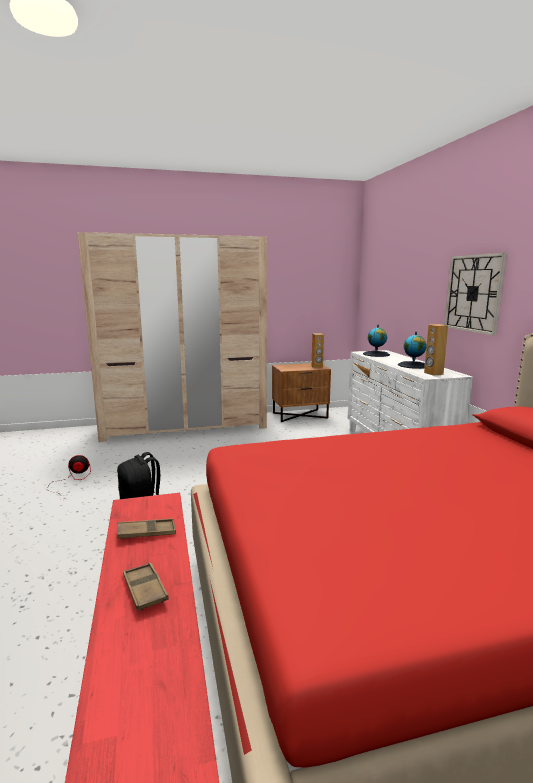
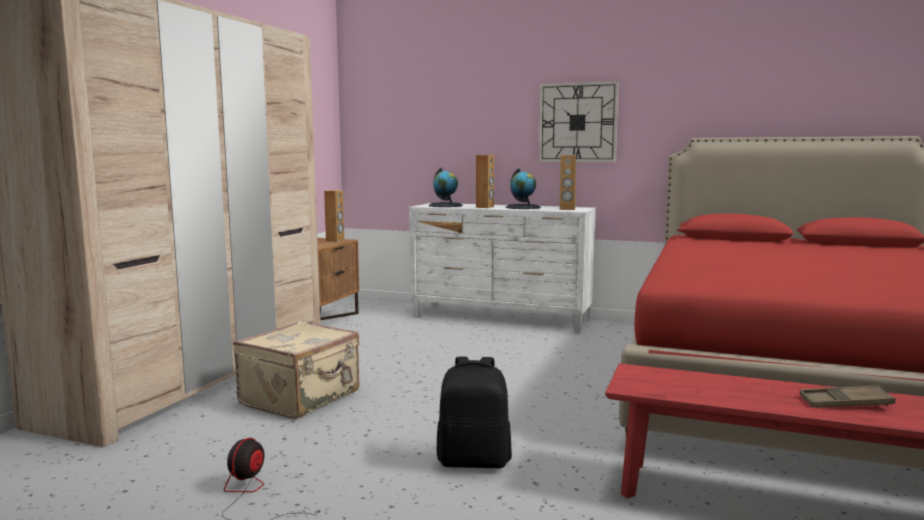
camera: 55 degrees left, 5 degrees down
brown tray [117,519,176,539] -> none
none -> beige suitcase [233,321,360,419]
none -> brown speaker [476,155,494,208]

